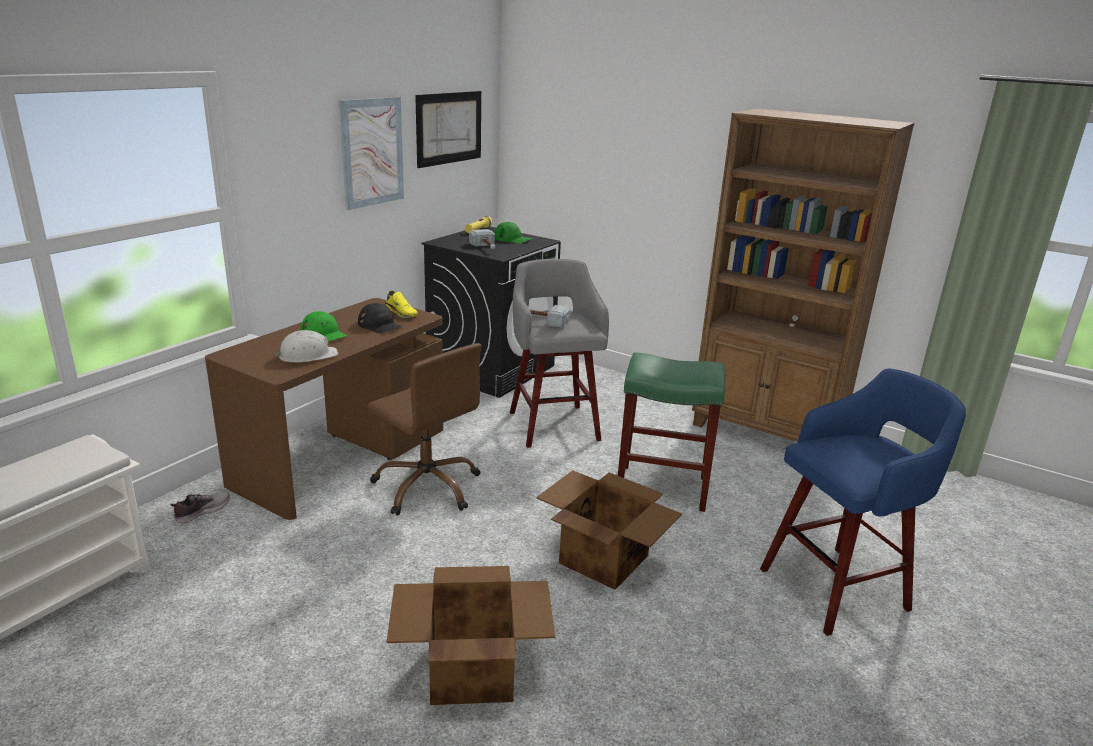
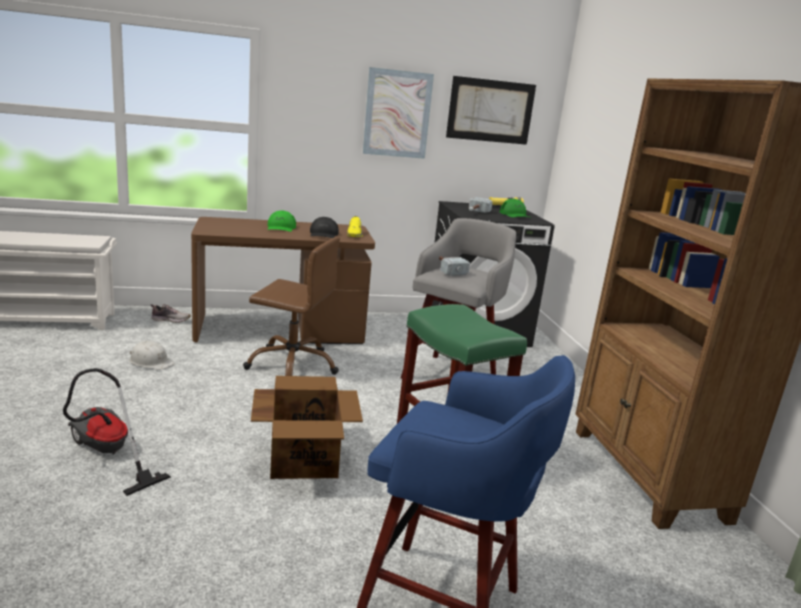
camera: 45 degrees right, 5 degrees down
white hard hat [275,330,338,363] -> white hard hat moved to [129,341,174,370]
brown office chair [367,343,481,516] -> brown office chair turned 75 degrees counterclockwise [243,237,340,376]
cardboard box [386,566,555,705] -> vacuum cleaner [63,368,171,496]

